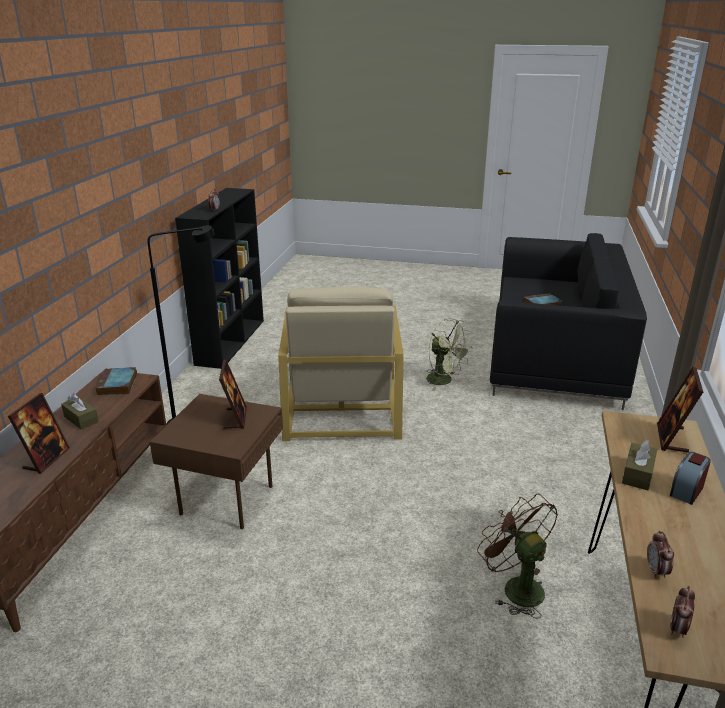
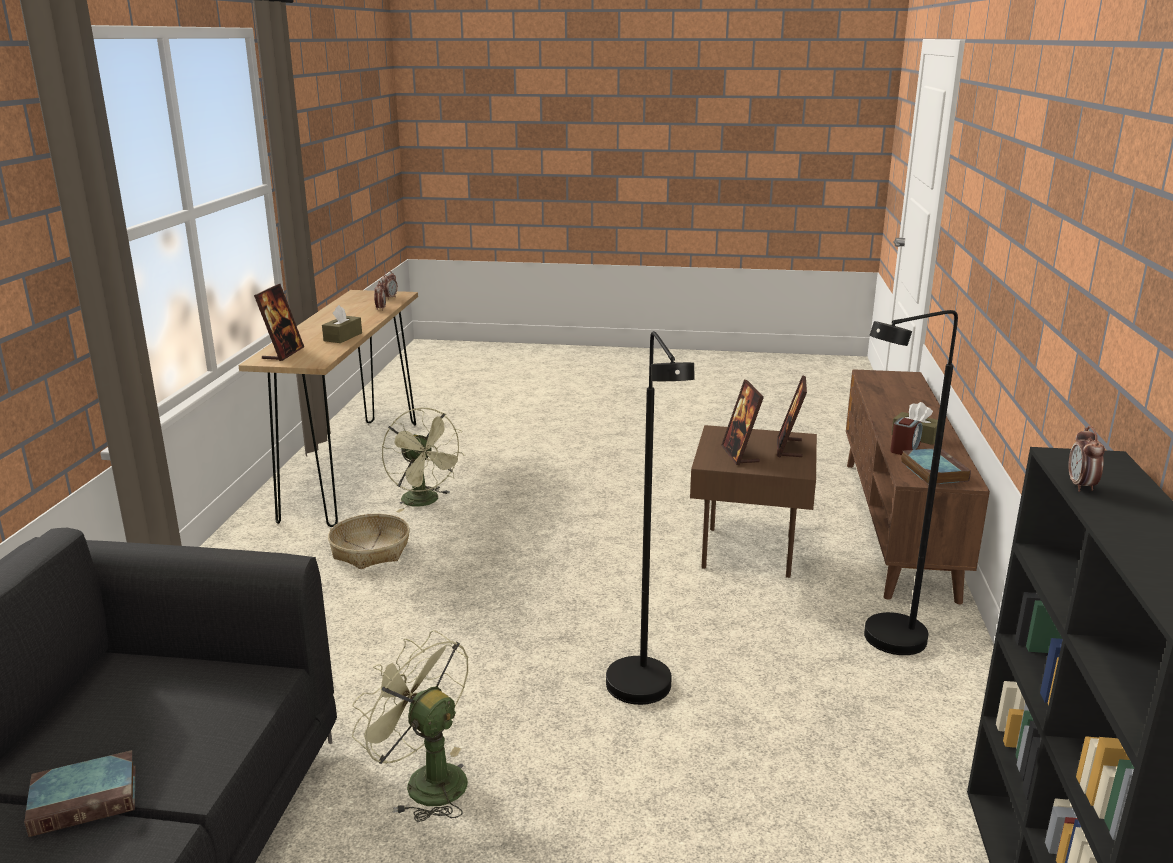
camera: 175 degrees right, 5 degrees down
picture frame [8,393,70,474] -> picture frame moved to [777,375,807,458]
beige armchair [278,286,404,441] -> black floor lamp [606,331,695,705]
brown fan [477,494,558,619] -> green fan [382,408,465,513]
alarm clock [670,452,711,505] -> alarm clock moved to [890,417,922,455]
none -> basket [328,514,410,569]

